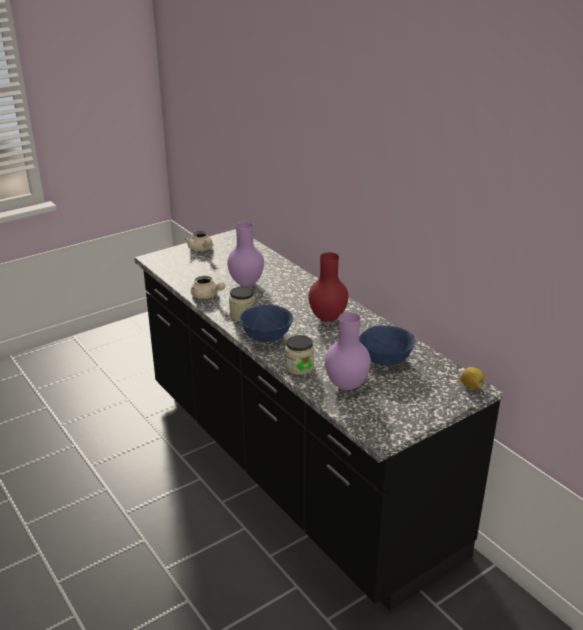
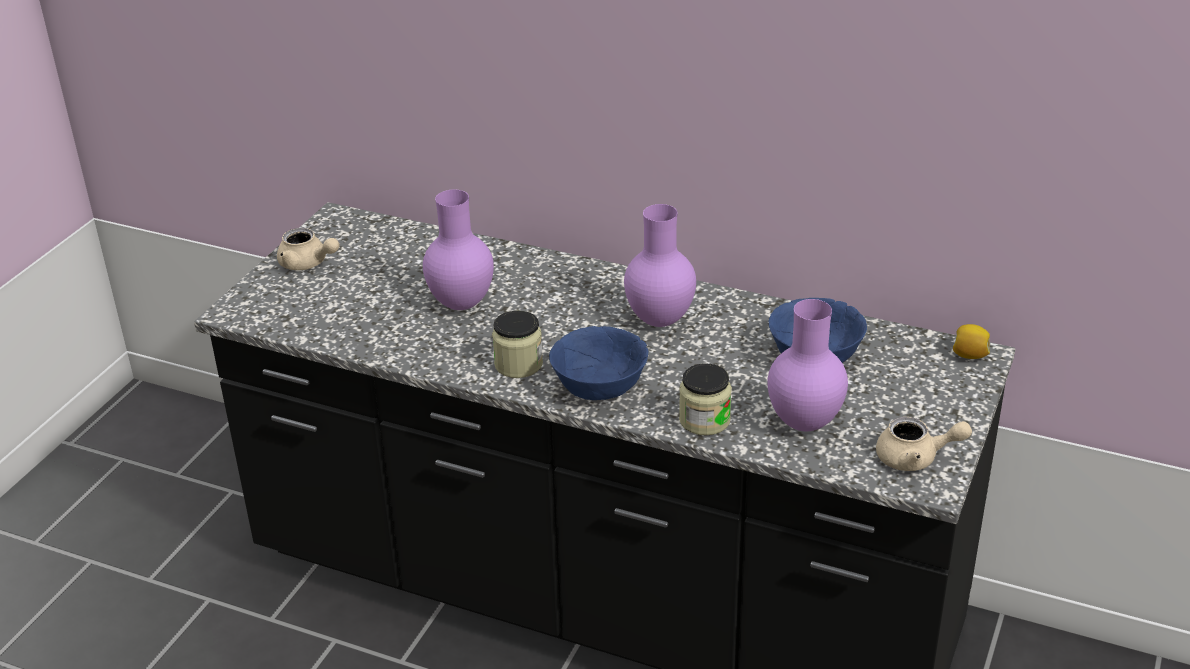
camera: 30 degrees left, 5 degrees up
beige teapot [191,276,225,299] -> beige teapot moved to [876,417,972,471]
red vase [308,252,348,322] -> purple vase [624,204,696,327]

